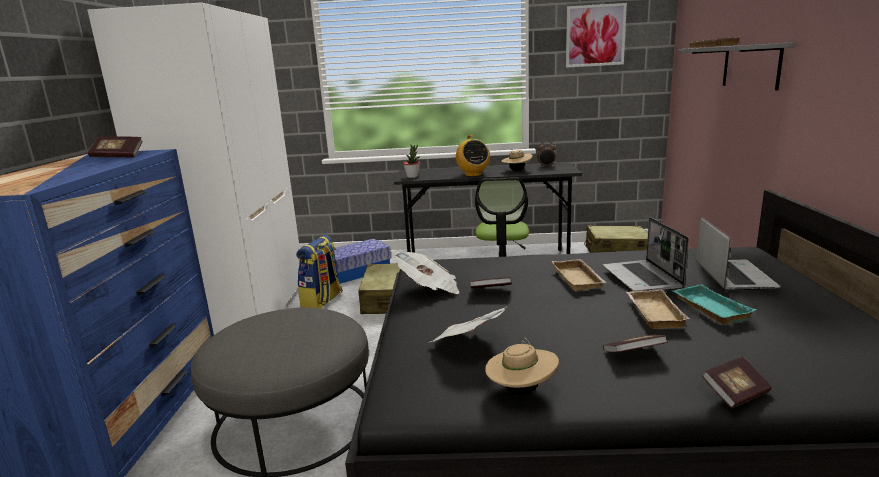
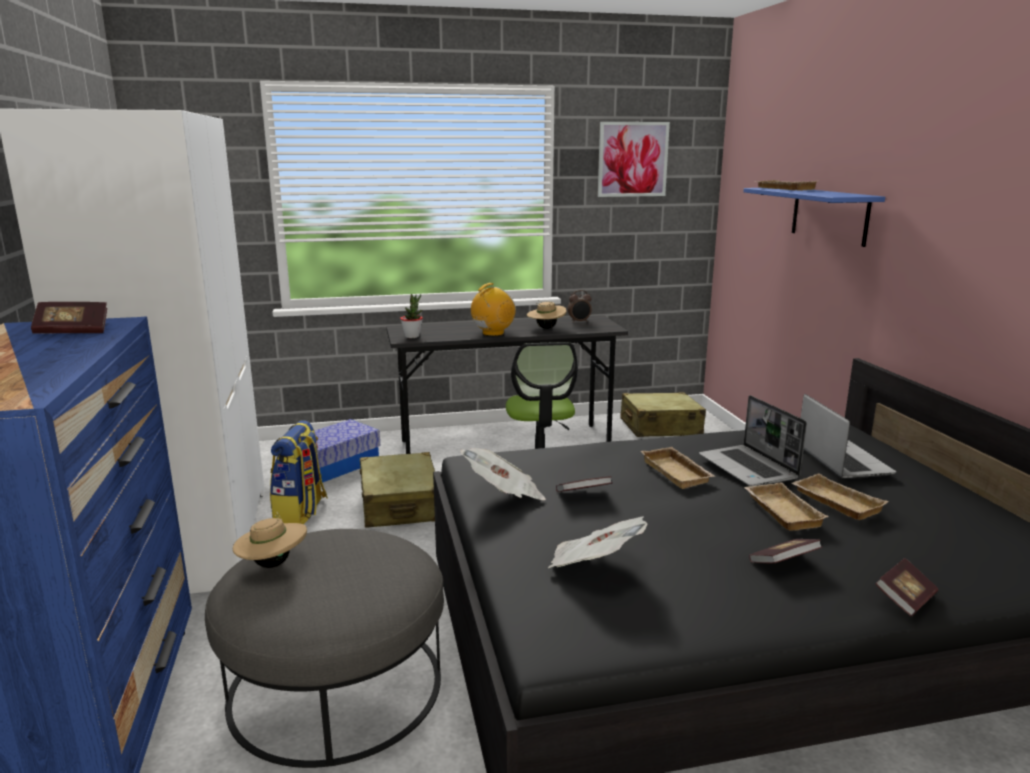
camera: 15 degrees left, 0 degrees up
radio [456,135,490,177] -> radio turned 105 degrees counterclockwise [471,283,516,336]
beige hat [485,337,559,395] -> beige hat moved to [233,511,307,568]
turquoise tray [672,284,756,324] -> beige tray [791,474,889,520]
grey shelf [678,42,795,90] -> blue shelf [744,188,885,247]

